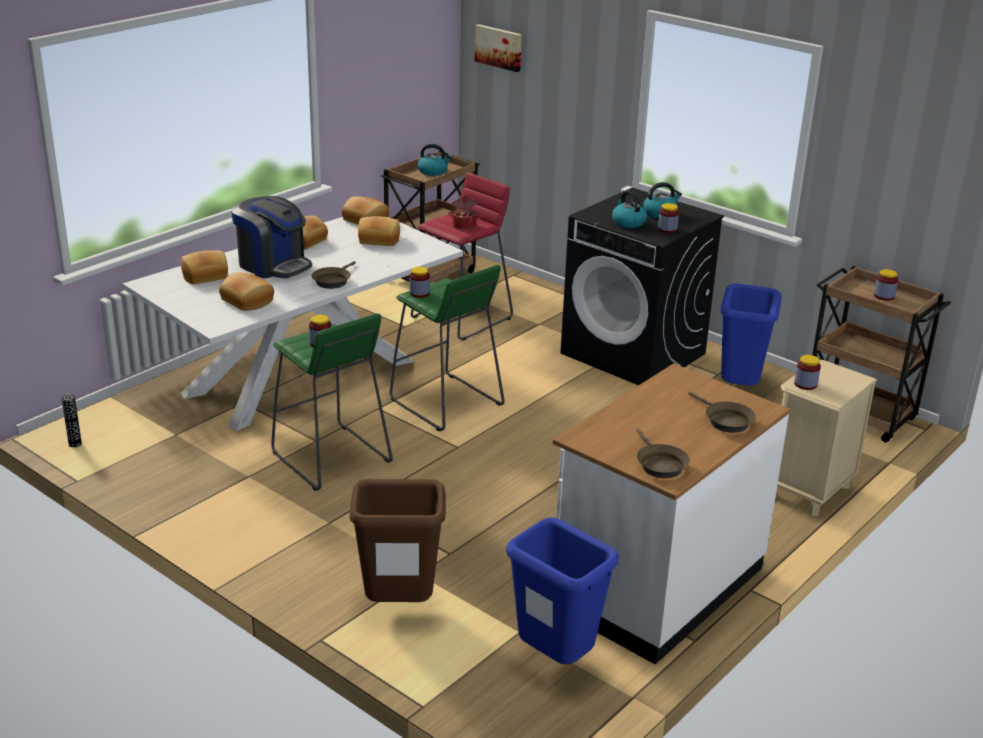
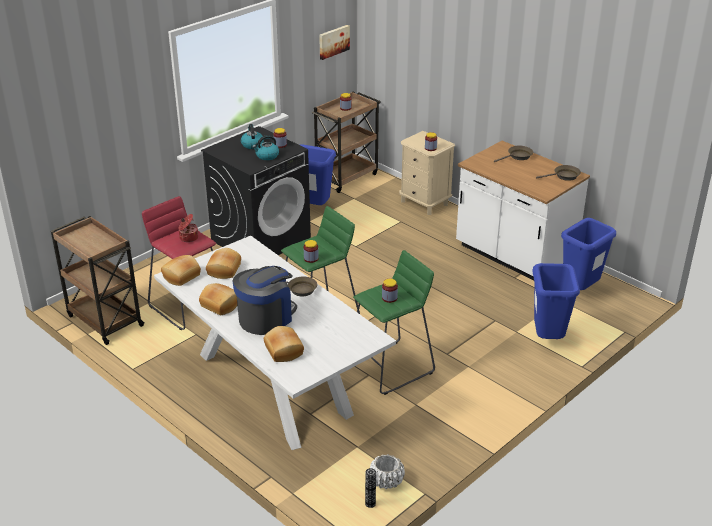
camera: 85 degrees left, 5 degrees up
bread [219,272,274,311] -> none
brown trash can [350,479,446,602] -> blue trash can [532,263,580,339]
kettle [418,144,452,176] -> none
picture [475,24,522,72] -> picture moved to [319,25,350,60]
none -> white planter [370,454,405,489]

